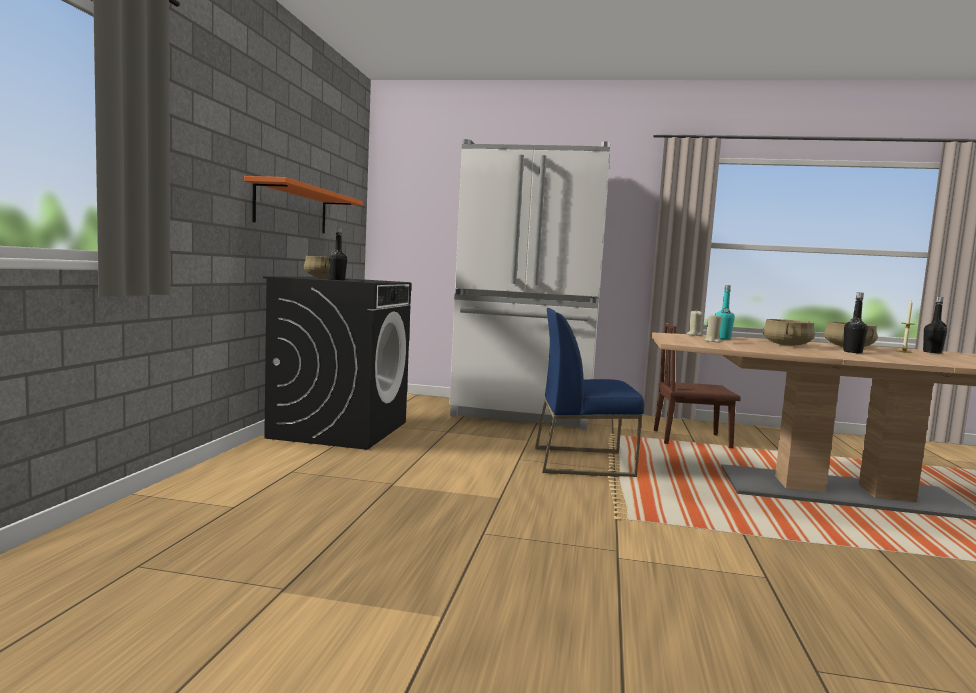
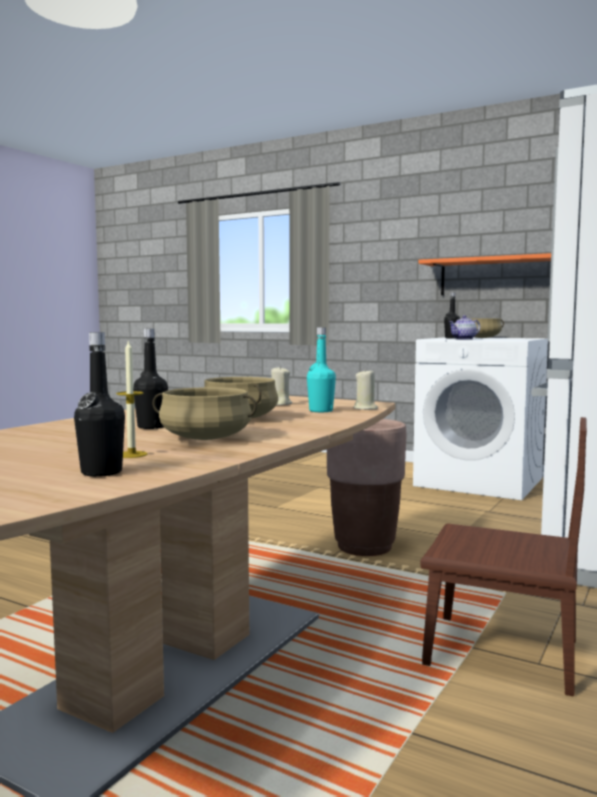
camera: 110 degrees right, 0 degrees up
black washing machine [263,276,411,450] -> white washing machine [413,337,548,500]
blue chair [535,308,644,477] -> brown planter [327,419,406,556]
brown chair [654,323,741,448] -> brown chair turned 90 degrees clockwise [420,417,587,697]
none -> teapot [449,315,480,339]

